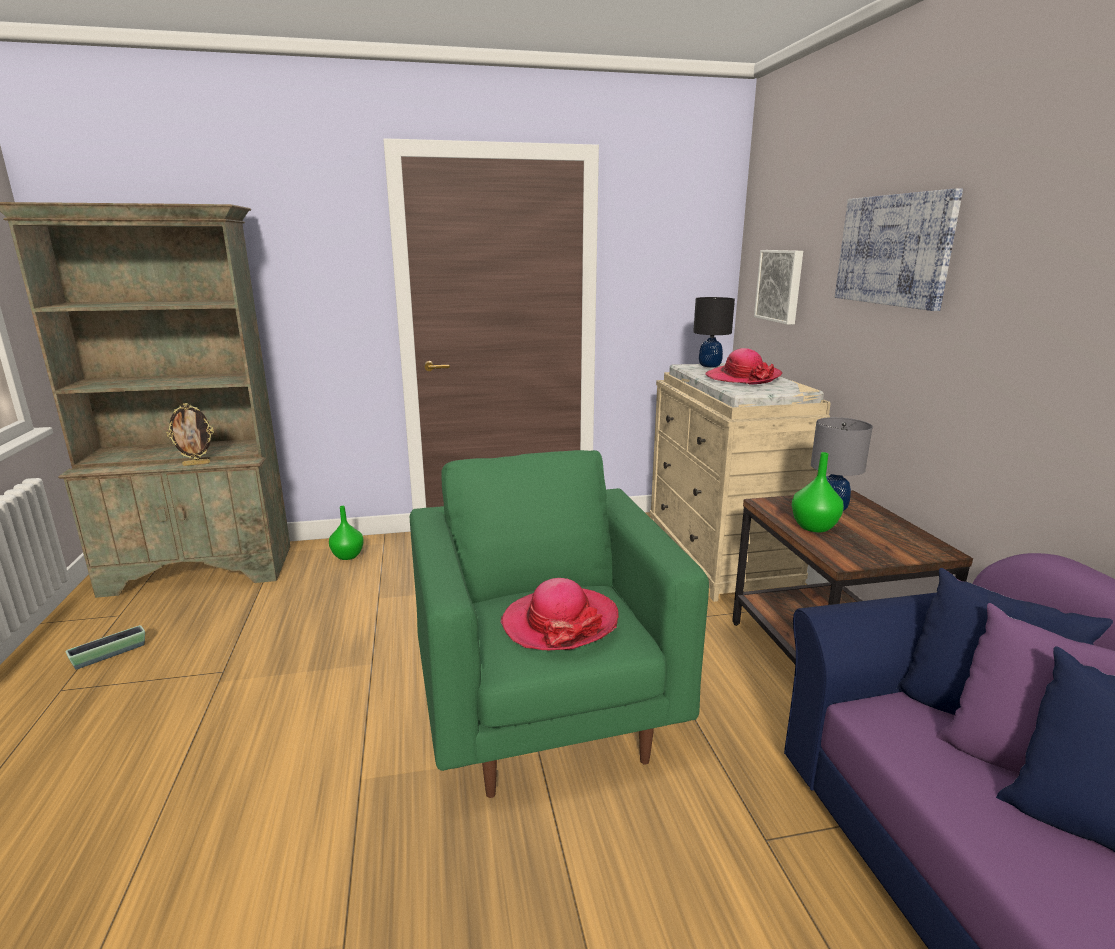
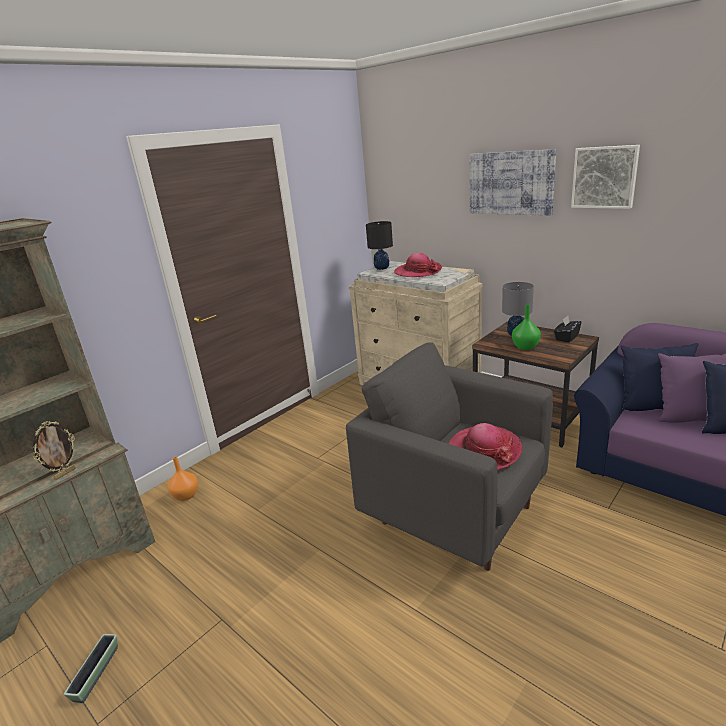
camera: 35 degrees left, 5 degrees up
green vase [329,506,364,560] -> orange vase [168,457,198,501]
green armchair [410,450,709,798] -> grey armchair [346,342,553,571]
picture [754,250,803,325] -> picture moved to [571,145,640,209]
none -> black tissue box [554,316,581,342]

